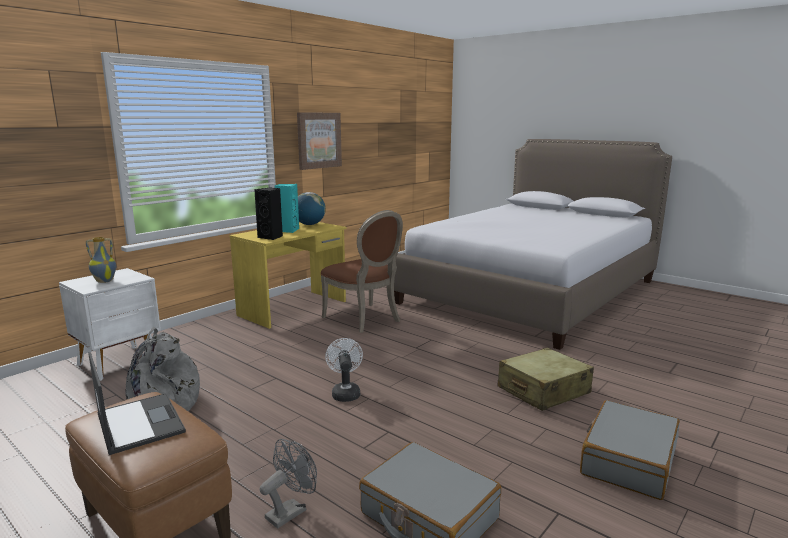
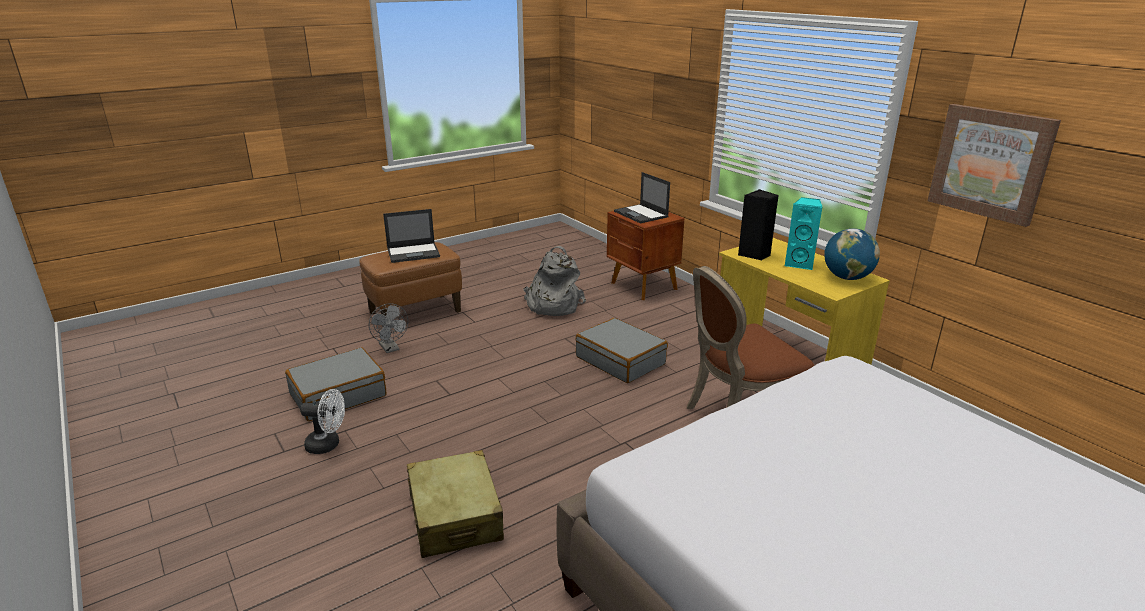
camera: 105 degrees right, 10 degrees up
white nightstand [59,268,161,381] -> brown nightstand [607,211,685,300]
vase [86,237,116,283] -> laptop [614,172,670,224]
white fan [325,338,363,402] -> white fan moved to [300,389,345,454]
grey suitcase [580,400,680,500] -> grey suitcase moved to [575,318,668,383]

